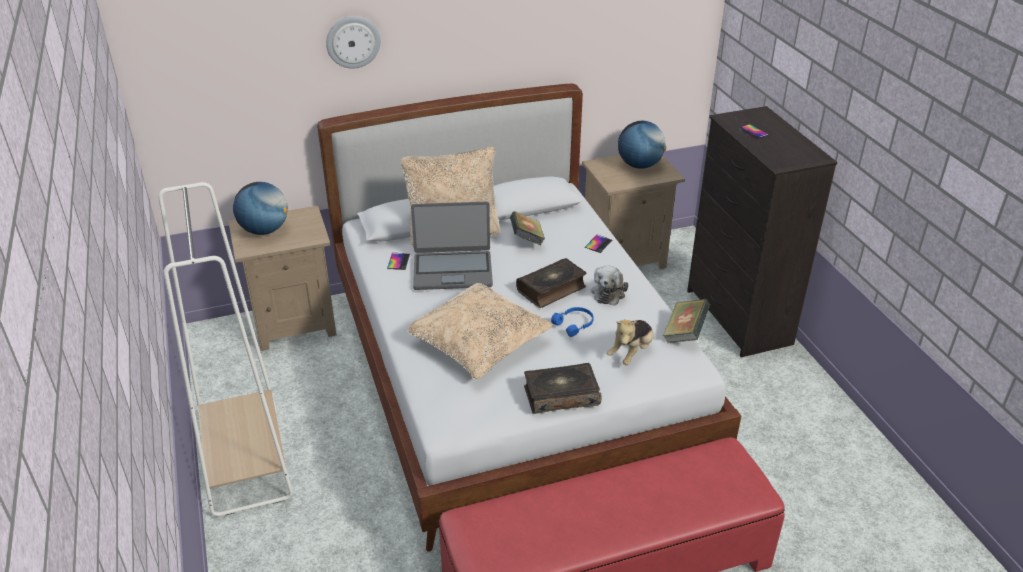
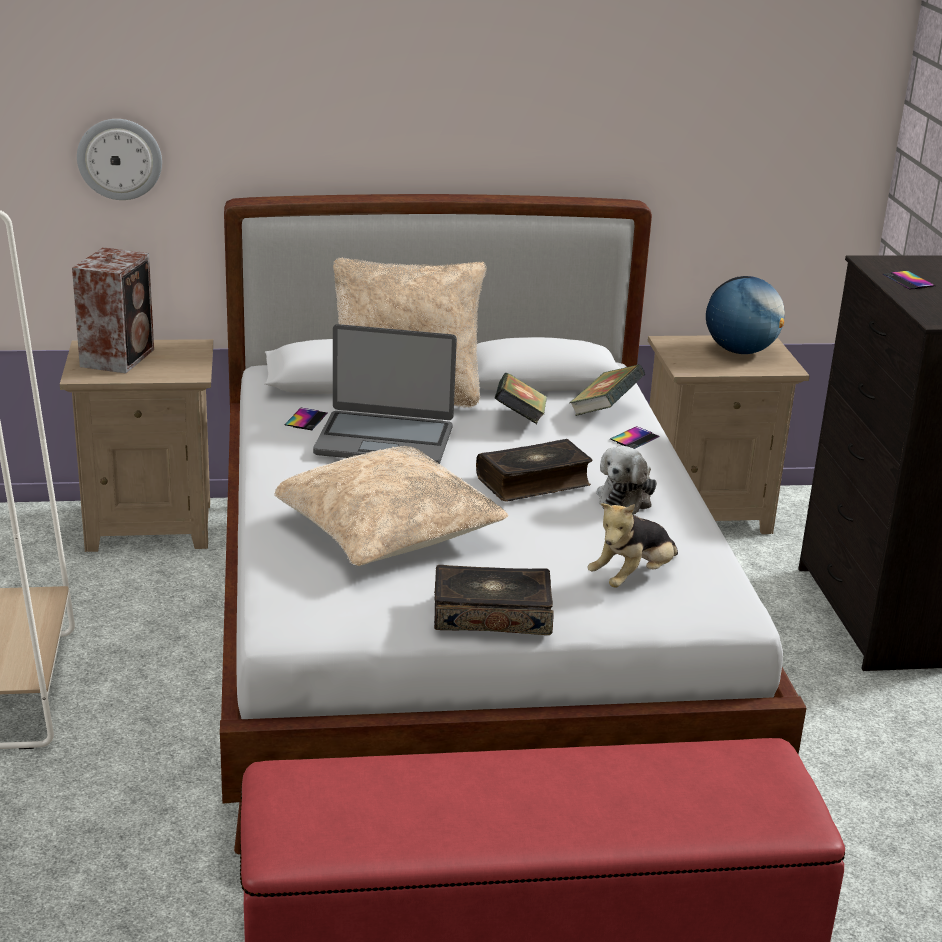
camera: 10 degrees right, 10 degrees down
globe [233,182,288,235] -> speaker [72,247,154,374]
wall clock [326,16,381,69] -> wall clock moved to [77,119,162,200]
blue headphones [551,307,594,337] -> none
book [663,299,710,343] -> book moved to [569,364,645,416]

